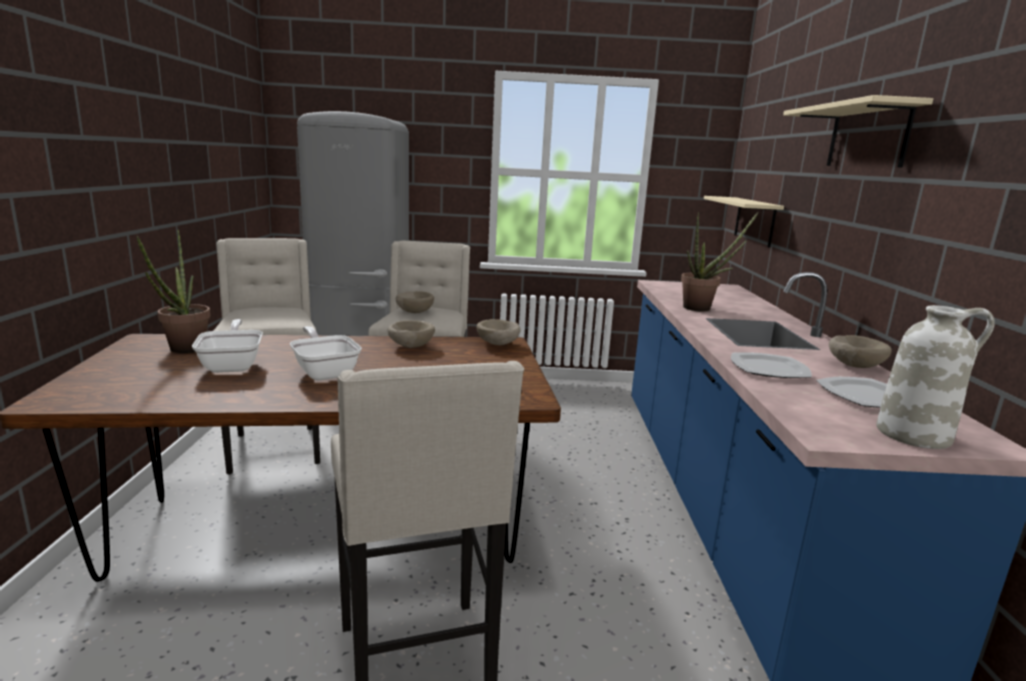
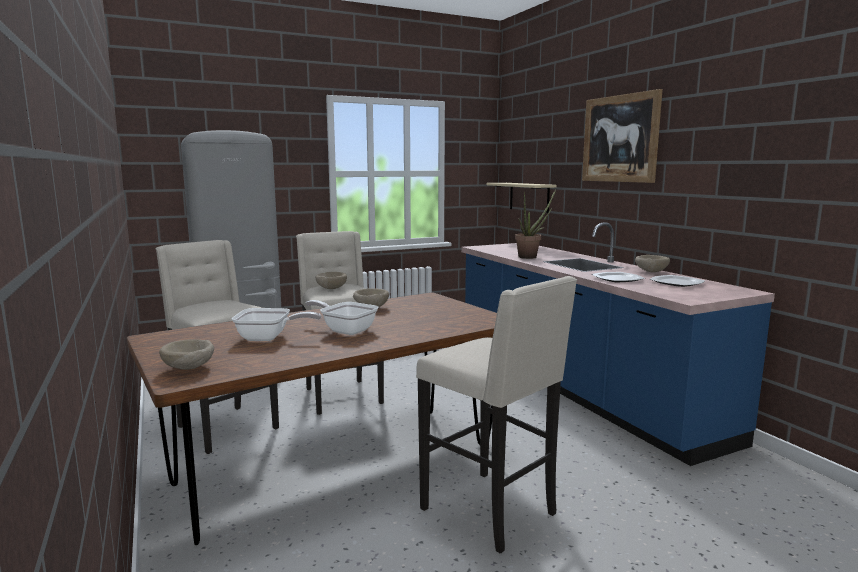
camera: 25 degrees left, 5 degrees down
potted plant [137,230,211,353] -> none
frying pan [192,319,263,373] -> frying pan turned 135 degrees clockwise [232,308,321,341]
beige bowl [477,319,521,345] -> beige bowl moved to [159,339,214,370]
beige shelf [783,95,933,168] -> picture [582,89,663,183]
white vase [877,305,995,449] -> none

